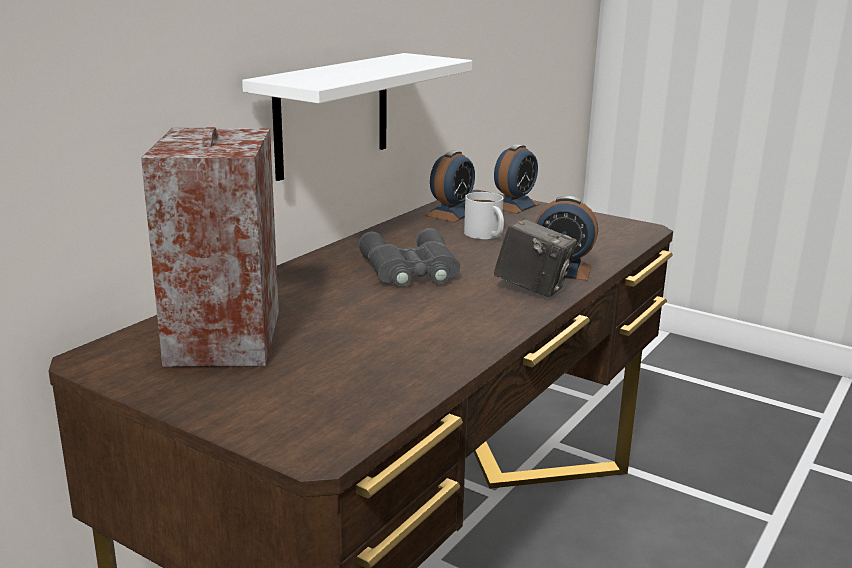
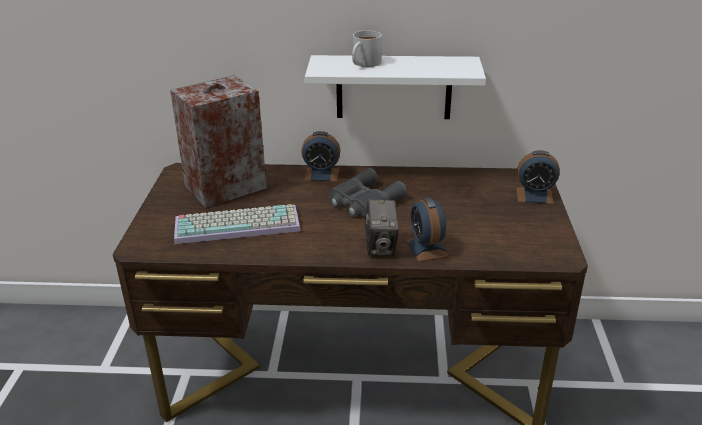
camera: 60 degrees right, 10 degrees up
alarm clock [424,150,475,222] -> alarm clock moved to [301,131,341,182]
white mug [464,192,504,239] -> white mug moved to [352,30,382,67]
none -> keyboard [174,204,301,244]

